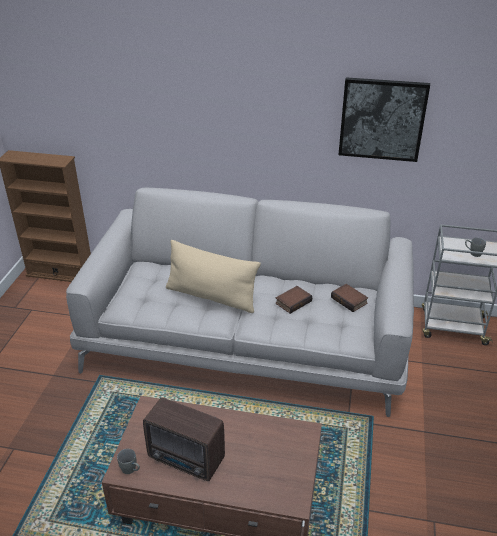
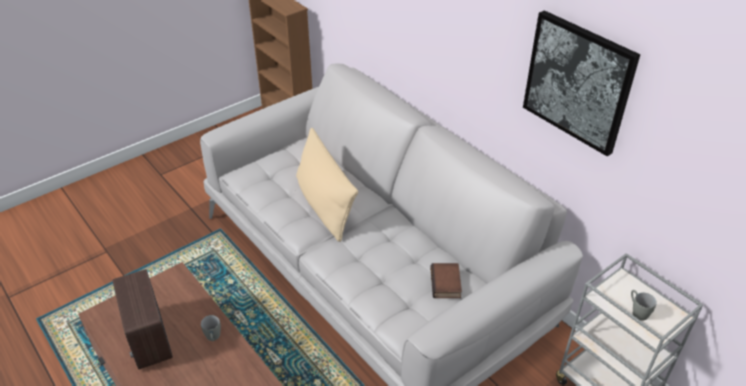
camera: 40 degrees right, 5 degrees up
grey mug [117,449,140,474] -> grey mug moved to [201,315,221,341]
book [275,286,312,314] -> none

